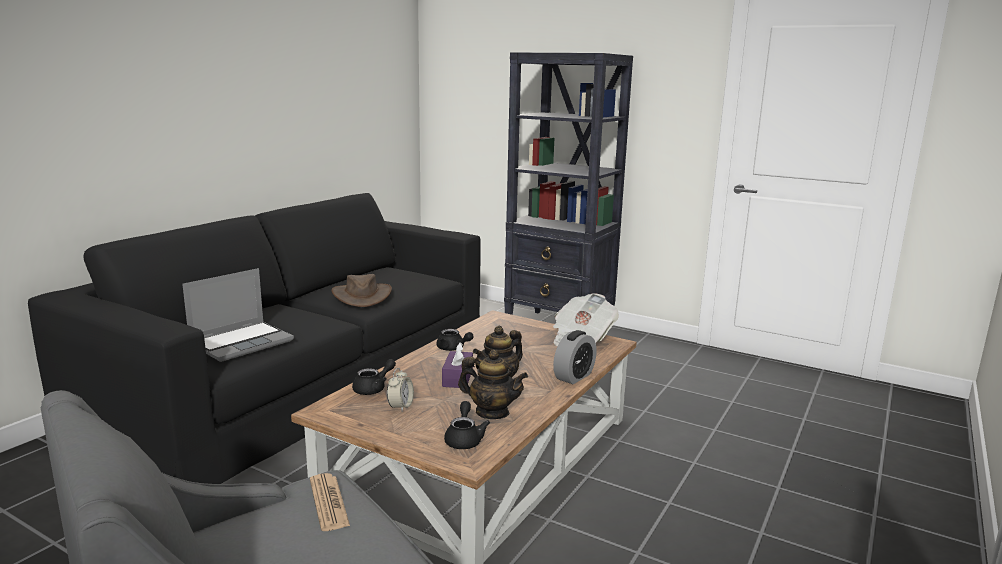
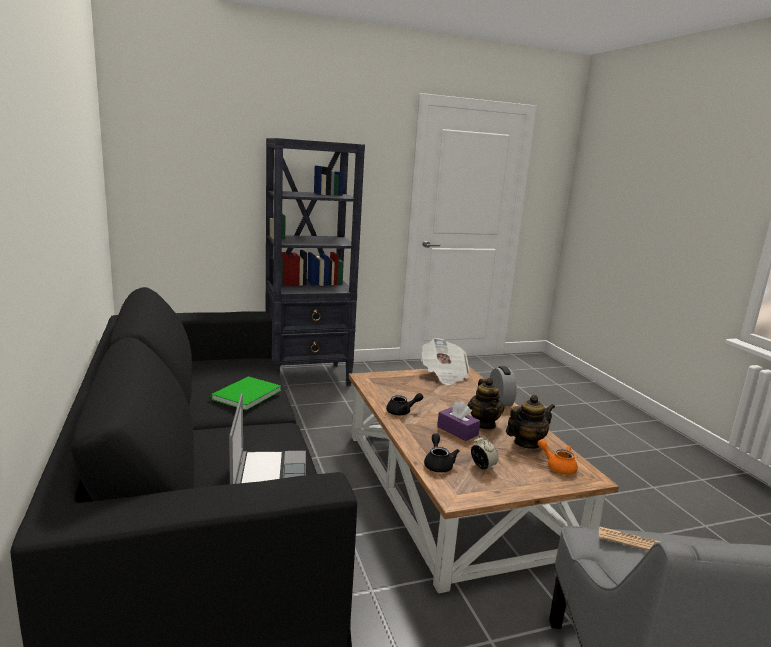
camera: 50 degrees left, 0 degrees up
brown hat [331,274,392,307] -> green book [210,377,281,410]
black teapot [444,401,490,449] -> orange teapot [538,439,578,475]

